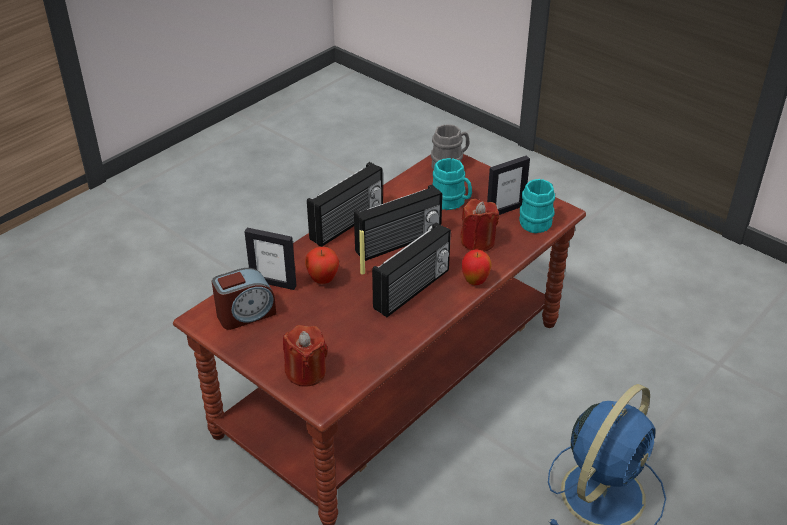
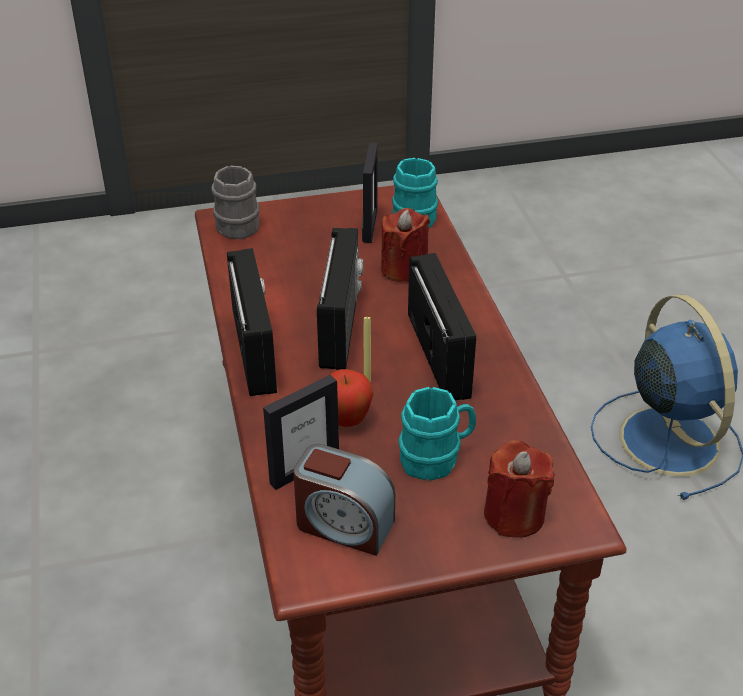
camera: 55 degrees left, 0 degrees up
alarm clock [212,268,276,330] -> alarm clock turned 105 degrees clockwise [293,444,395,556]
turquoise mug [433,158,472,210] -> turquoise mug moved to [398,387,476,481]
apple [462,249,492,285] -> none

